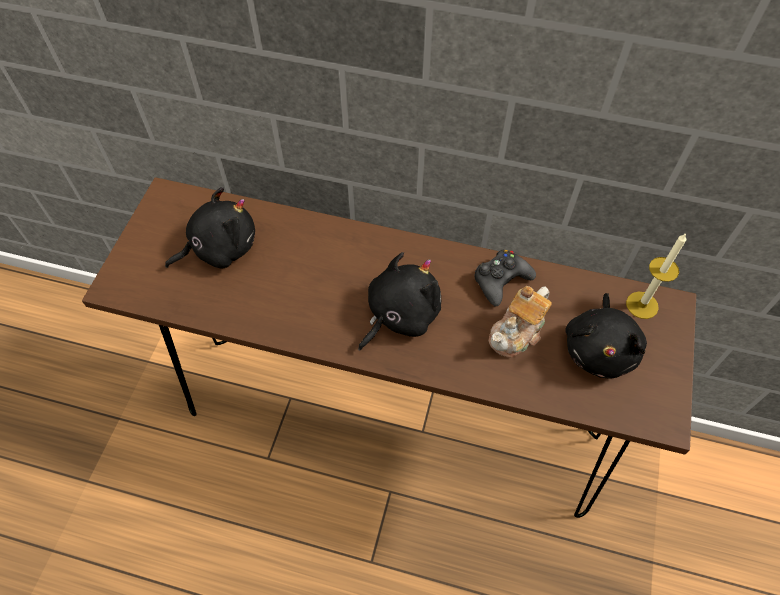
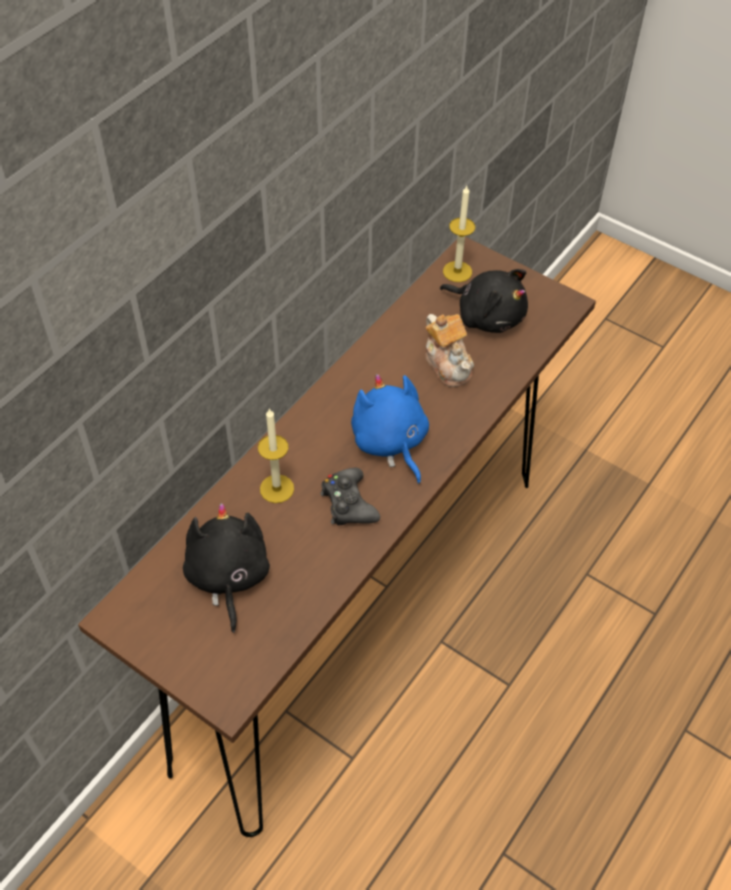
camera: 70 degrees left, 5 degrees down
black plush toy [358,252,441,351] -> blue plush toy [351,374,429,484]
black game controller [474,250,536,307] -> black game controller moved to [320,468,380,525]
none -> candle [258,408,294,503]

